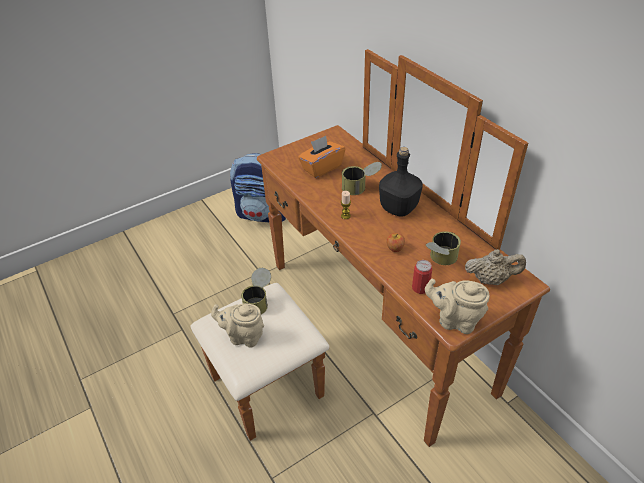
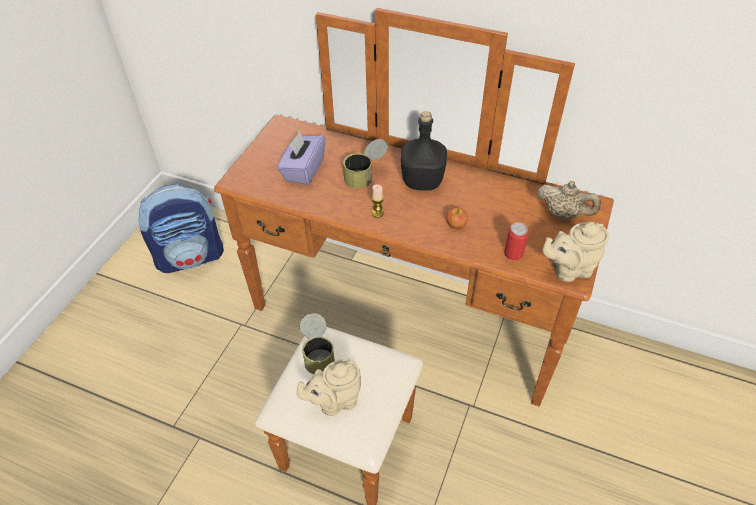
camera: 35 degrees left, 5 degrees up
orange tissue box [298,136,345,178] -> purple tissue box [277,131,325,185]
can [426,231,461,265] -> none
beige teapot [465,249,526,285] -> beige teapot turned 60 degrees clockwise [537,181,601,220]

